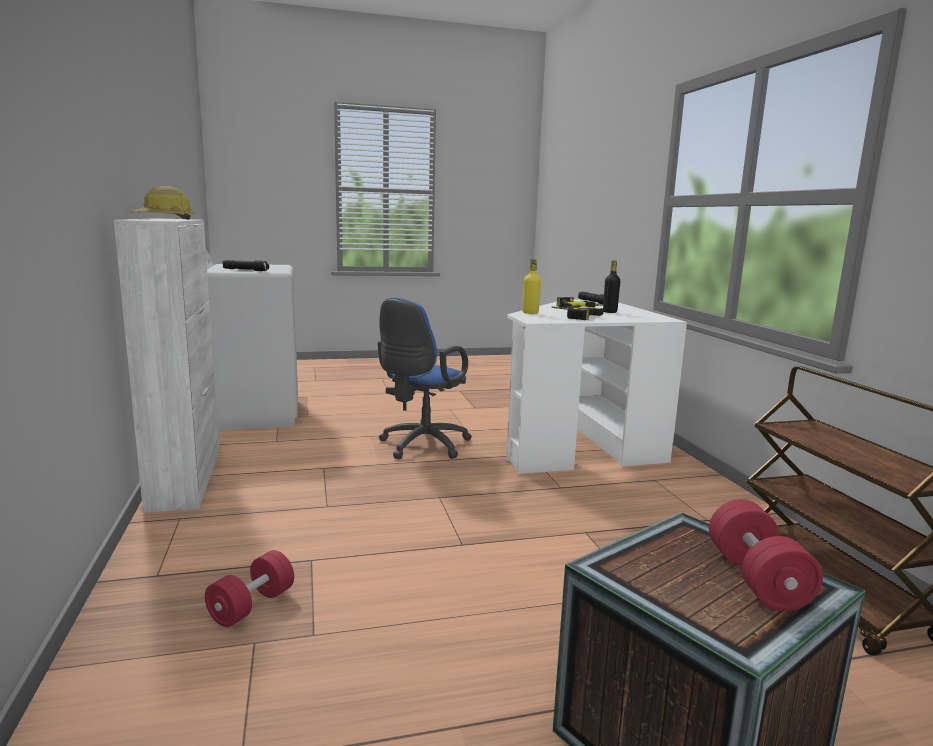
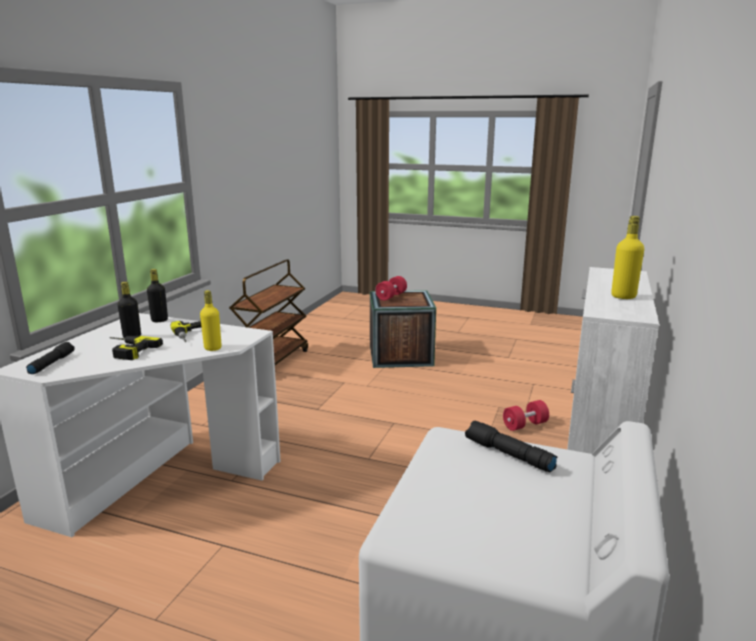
camera: 145 degrees left, 5 degrees up
hard hat [130,186,195,219] -> yellow bottle [611,216,644,299]
blue office chair [378,298,472,459] -> none
none -> black bottle [147,269,168,322]

